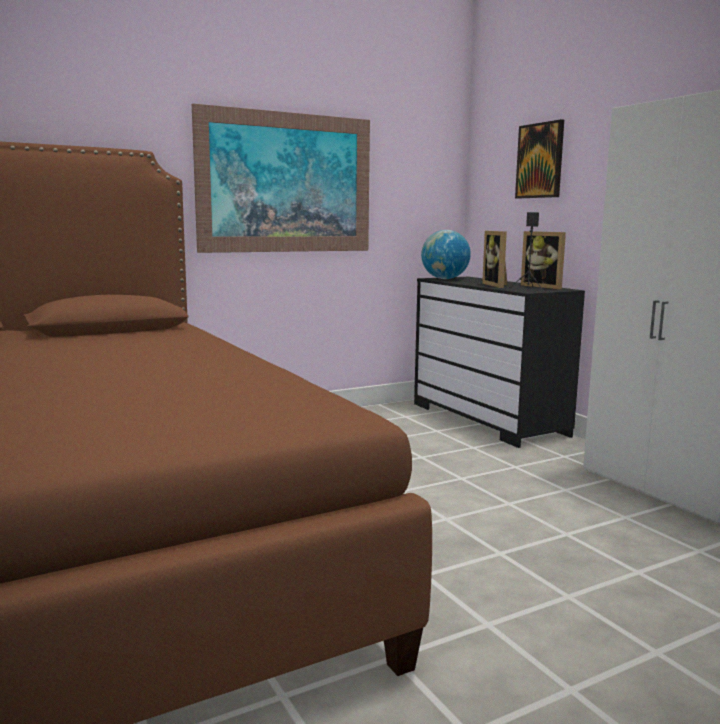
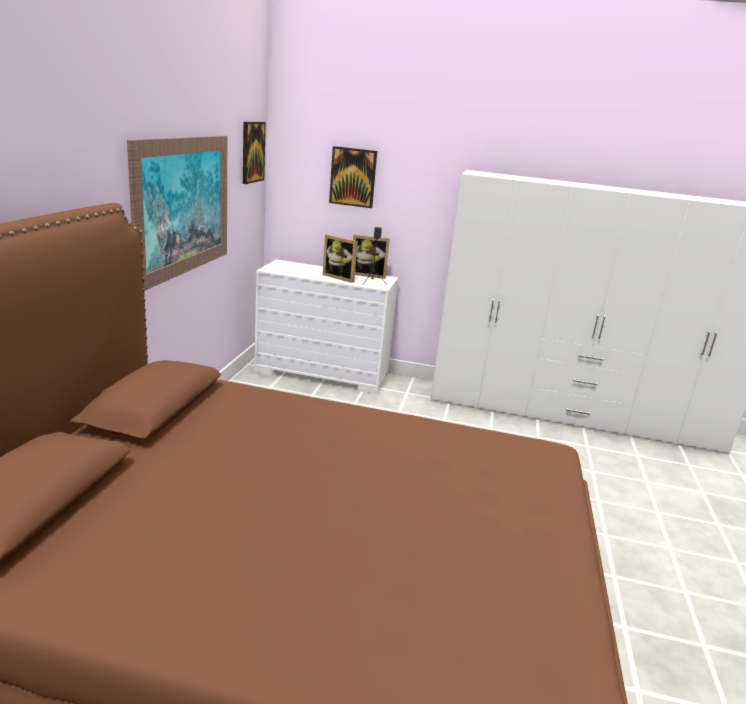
camera: 50 degrees left, 10 degrees up
black dresser [414,277,585,448] -> white dresser [254,260,399,394]
globe [421,230,471,279] -> none
none -> picture [243,122,266,184]

